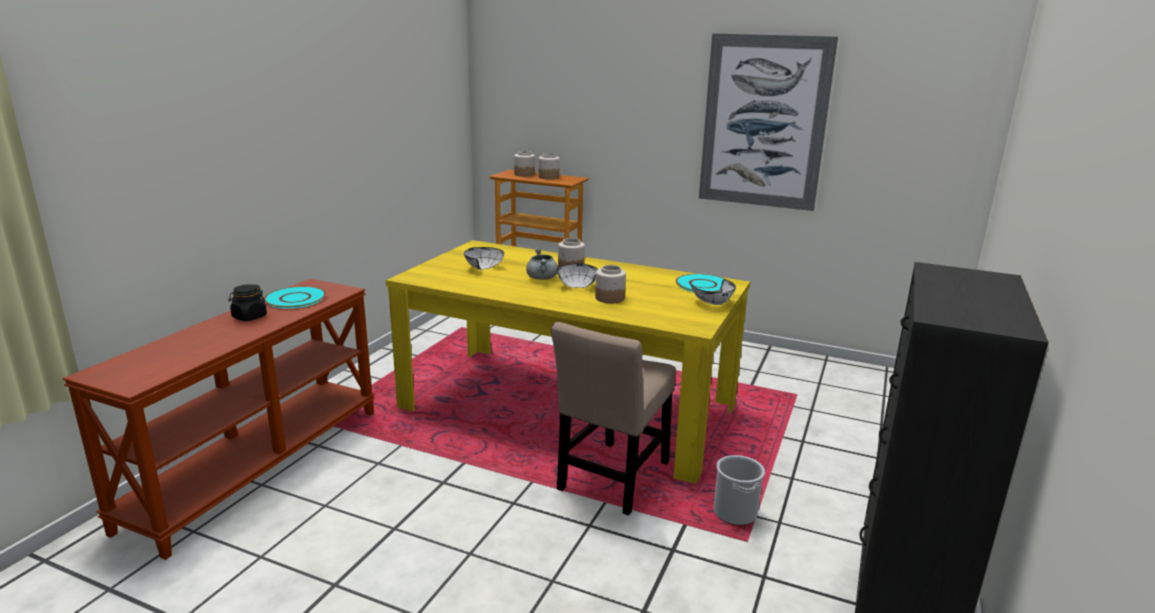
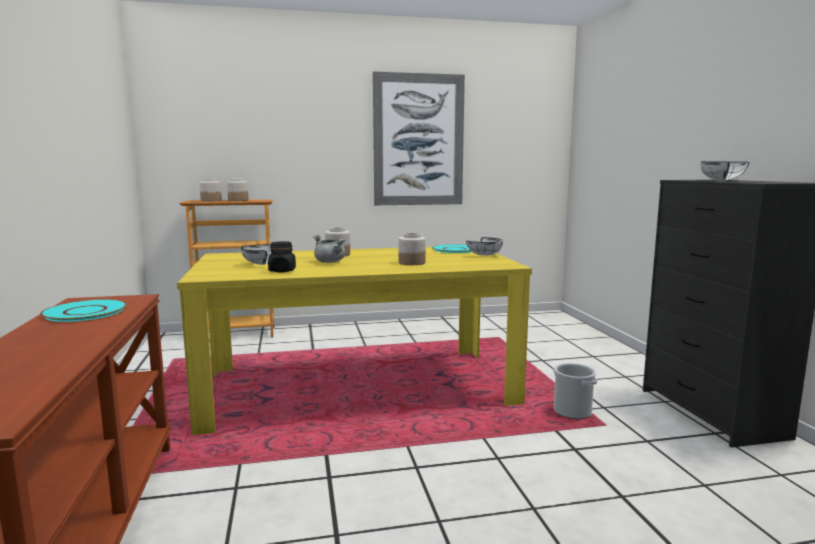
camera: 35 degrees left, 10 degrees down
black jar [228,284,267,321] -> black jar moved to [268,241,296,272]
beige chair [551,322,676,515] -> none
white bowl [557,263,598,288] -> white bowl moved to [701,161,749,181]

